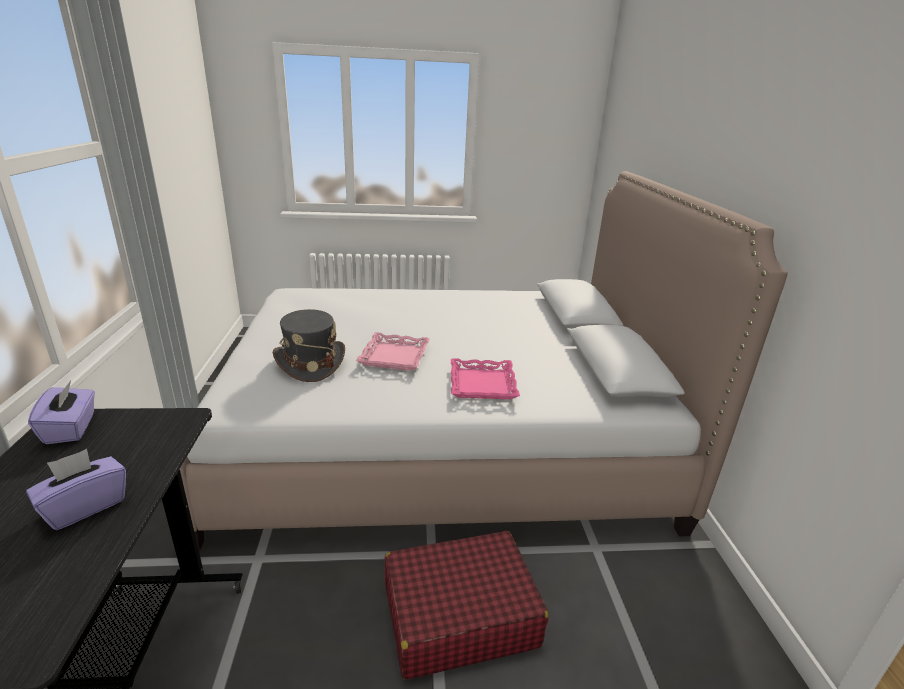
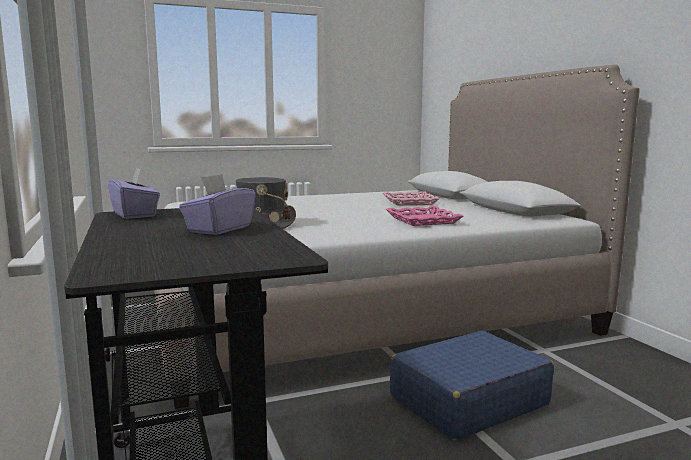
camera: 15 degrees left, 15 degrees down
pink tray [356,332,430,371] -> pink tray moved to [383,191,440,206]
red suitcase [385,531,549,680] -> blue suitcase [390,330,554,441]

